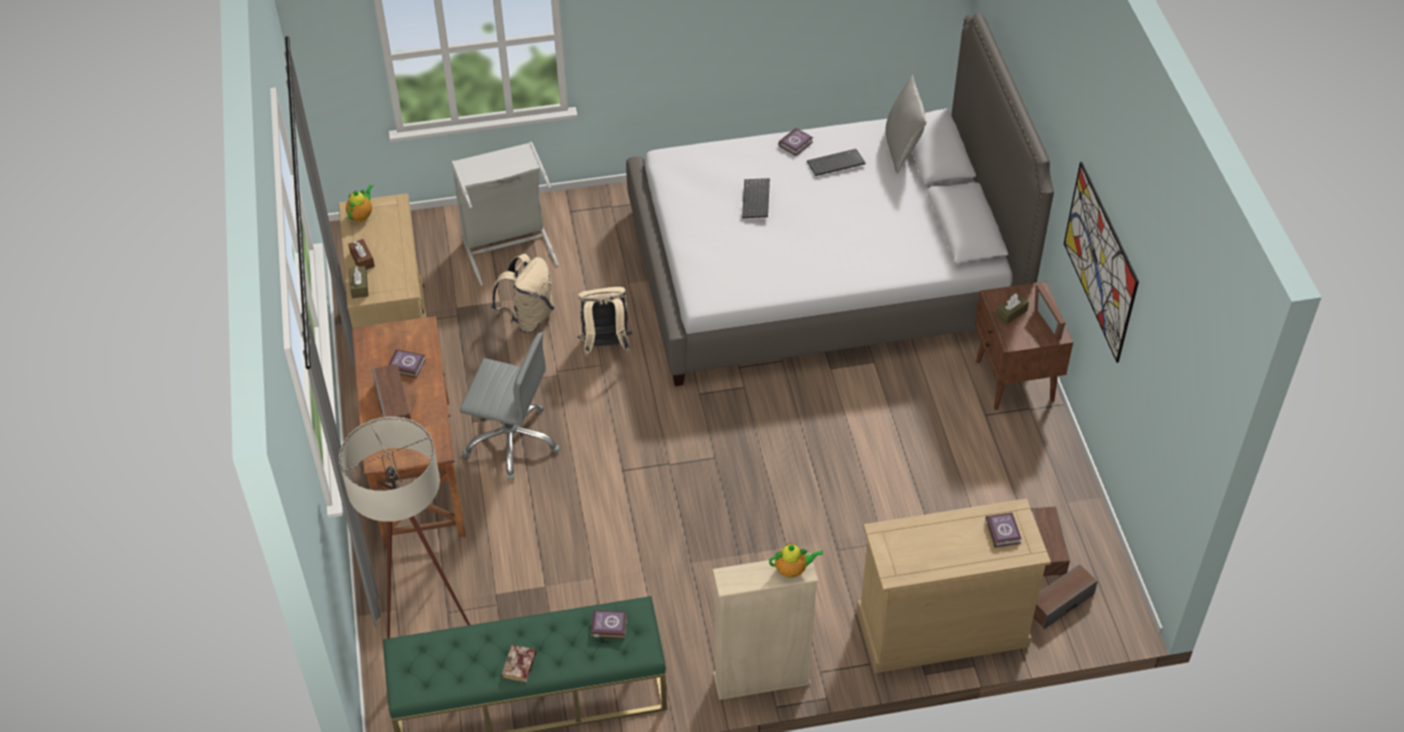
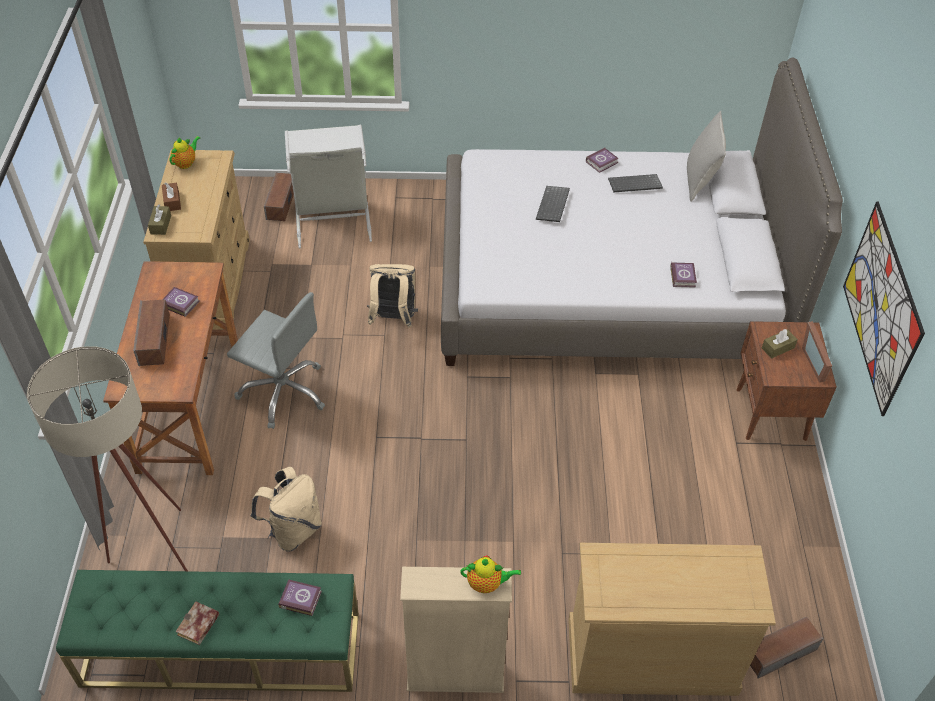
camera: 10 degrees right, 0 degrees up
beige backpack [491,254,554,333] -> beige backpack moved to [250,467,322,552]
book [985,513,1021,548] -> book moved to [670,262,697,288]
speaker [1031,507,1070,576] -> speaker moved to [264,172,294,221]

